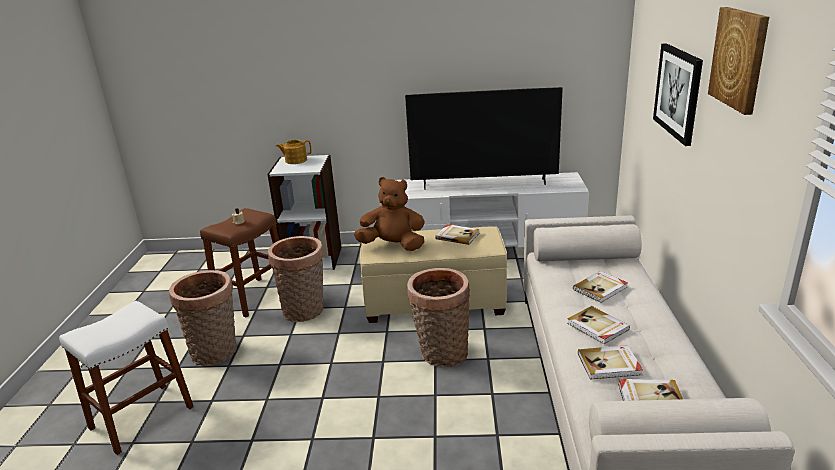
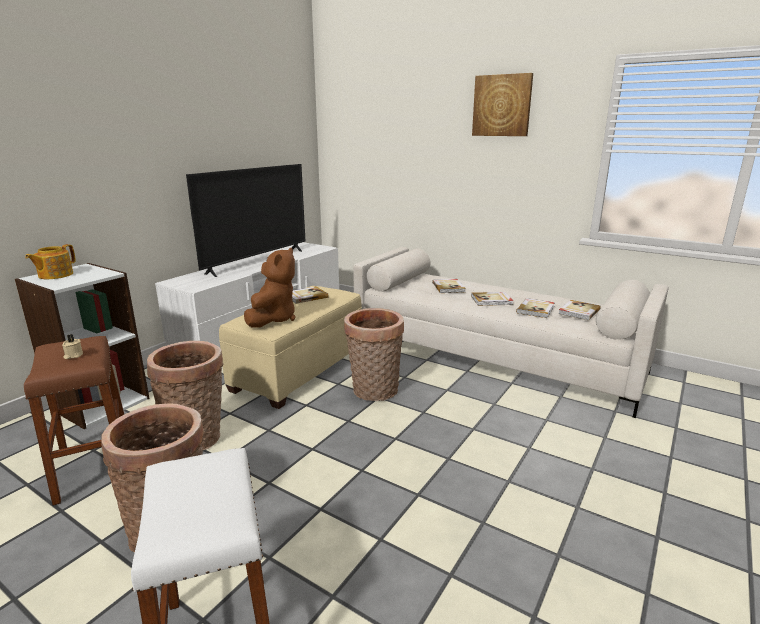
camera: 60 degrees left, 5 degrees down
brown plush toy [354,177,425,251] -> brown plush toy turned 150 degrees clockwise [244,247,295,328]
picture [653,43,703,146] -> none

